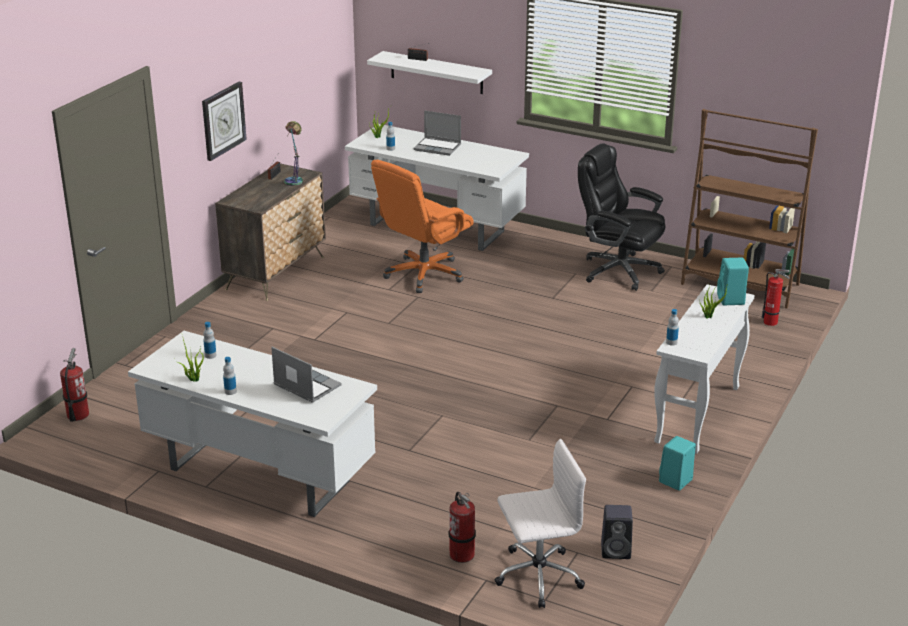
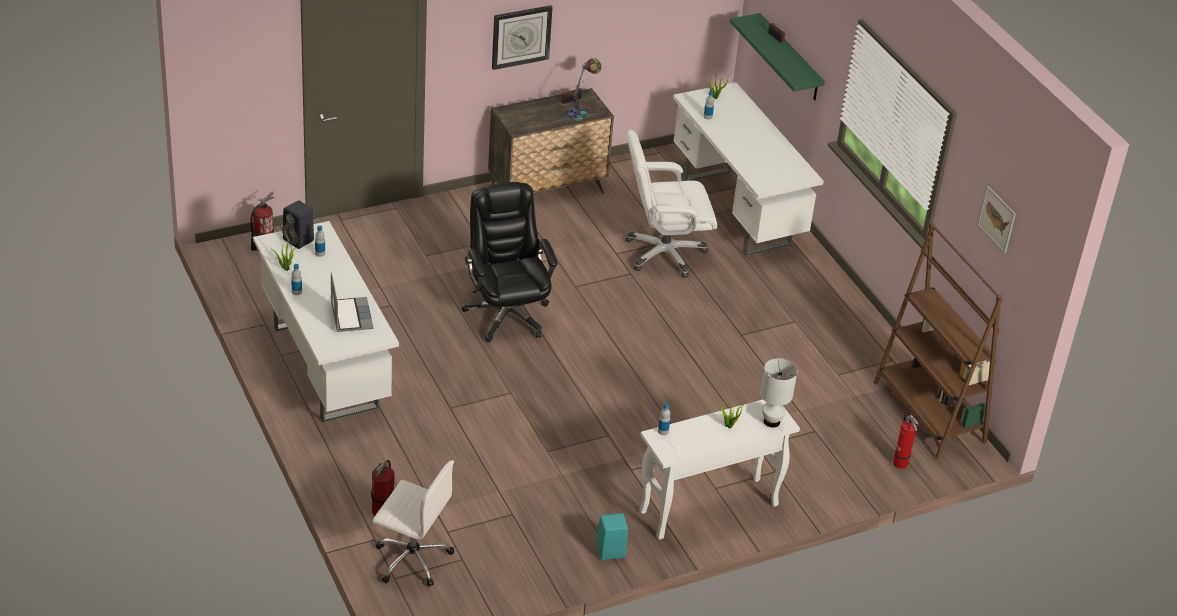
camera: 35 degrees right, 10 degrees up
white shelf [367,51,492,94] -> green shelf [730,13,825,100]
orange office chair [371,160,474,293] -> white office chair [625,130,717,278]
laptop [414,110,461,156] -> none
black office chair [578,143,666,291] -> black office chair moved to [462,182,558,342]
black speaker [601,505,633,559] -> black speaker moved to [282,200,314,249]
turquoise speaker [717,258,749,305] -> white table lamp [760,358,798,428]
none -> picture [978,186,1016,253]

